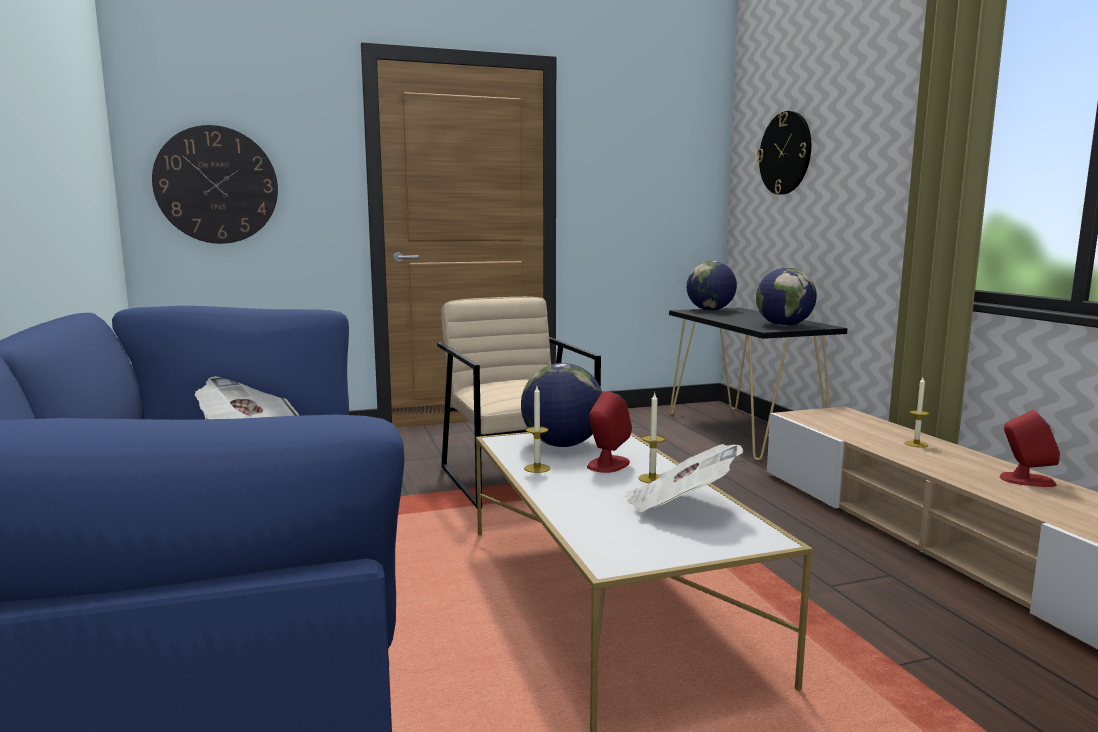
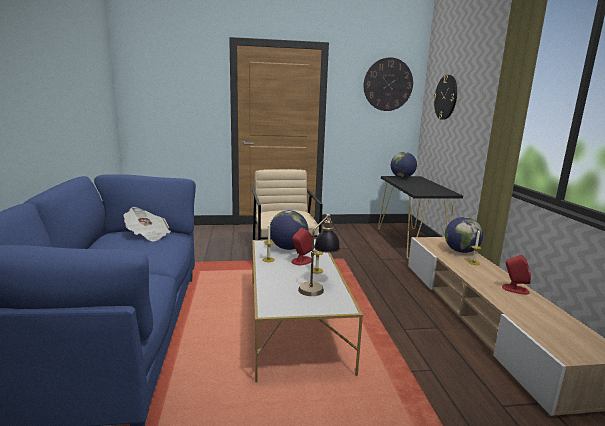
camera: 10 degrees right, 5 degrees up
wall clock [152,125,278,244] -> wall clock moved to [364,57,413,111]
newspaper [625,444,743,513] -> table lamp [298,213,340,296]
globe [756,268,817,326] -> globe moved to [445,217,483,253]

